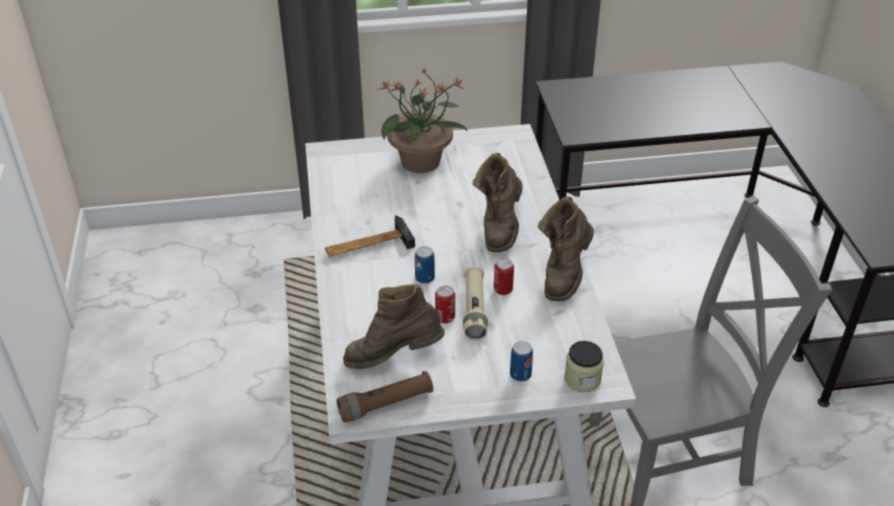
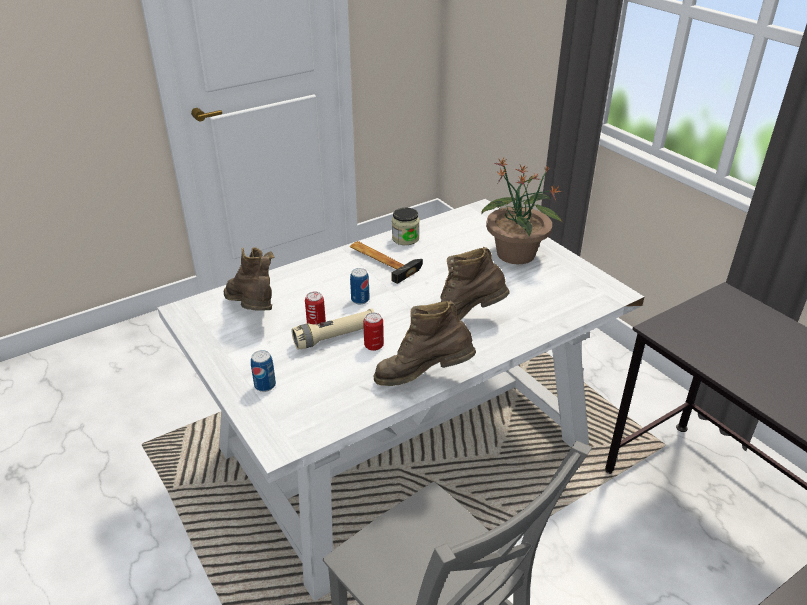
camera: 65 degrees right, 5 degrees down
brown flashlight [336,371,433,423] -> none
jar [564,341,604,393] -> jar moved to [392,208,420,245]

